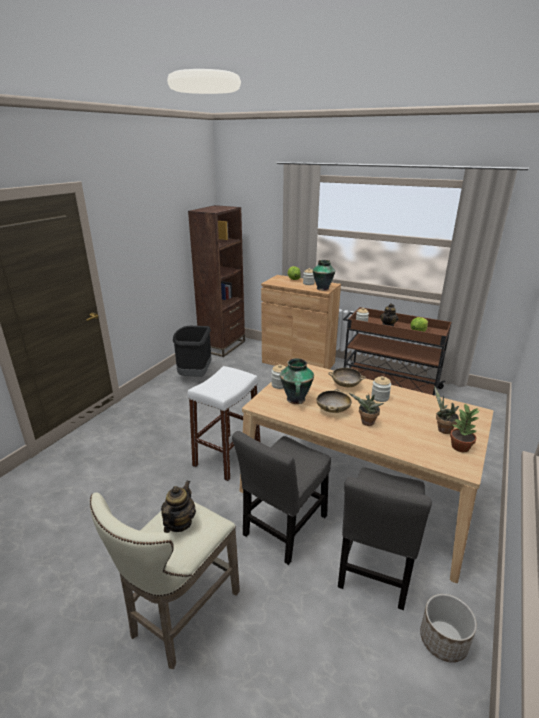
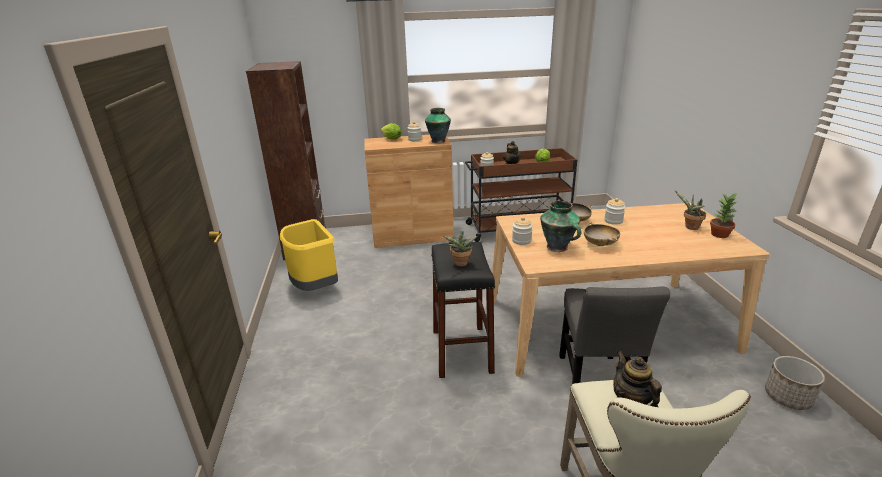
camera: 35 degrees left, 0 degrees up
black trash can [173,326,211,377] -> yellow trash can [280,219,338,291]
white stool [188,366,261,481] -> black stool [431,242,495,378]
grey chair [338,467,432,610] -> none
potted plant [349,393,384,426] -> potted plant moved to [443,231,477,267]

